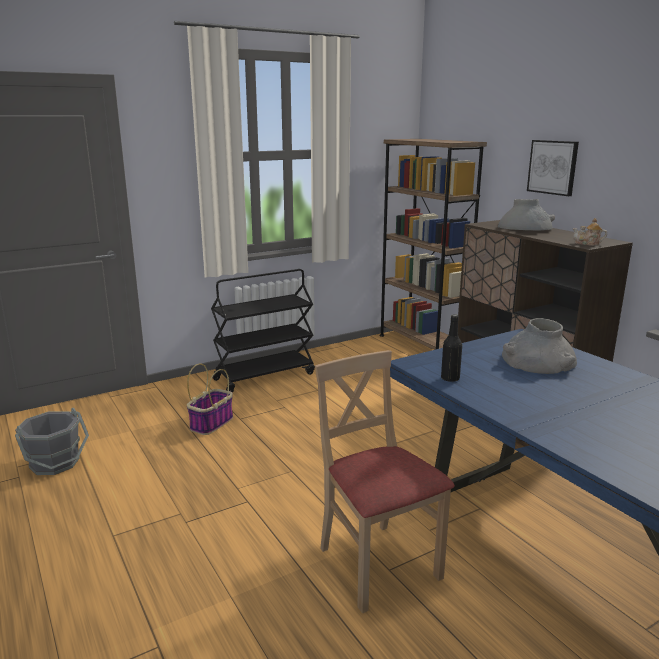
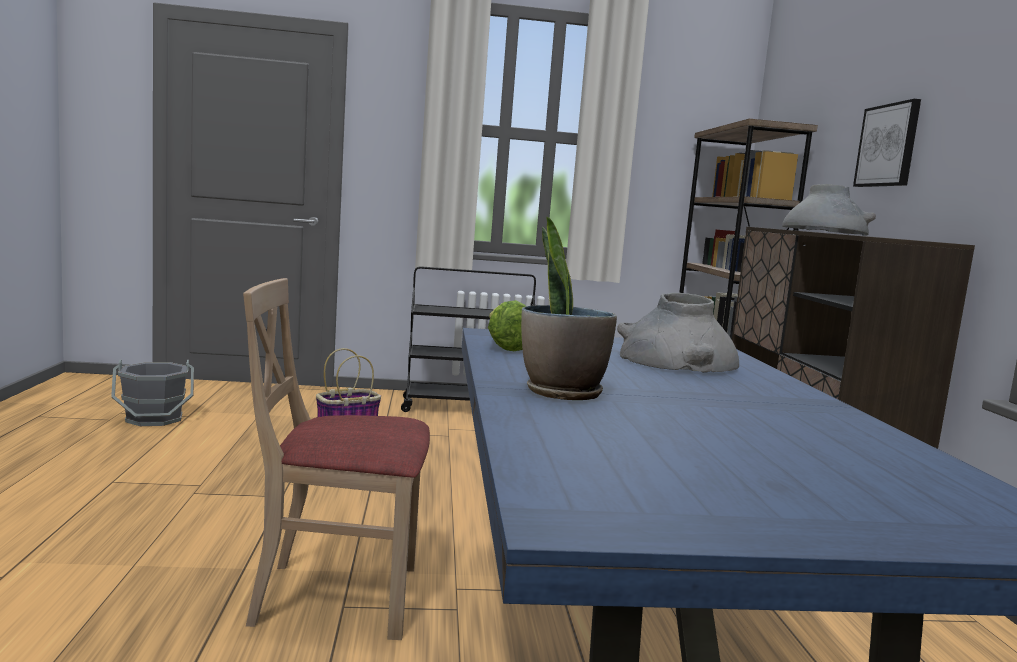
camera: 25 degrees right, 10 degrees down
beige chair [315,350,455,613] -> beige chair turned 90 degrees counterclockwise [243,278,430,640]
black bottle [441,314,462,382] -> lettuce [488,300,526,351]
teapot [572,218,607,246] -> none
none -> potted plant [521,216,617,400]

